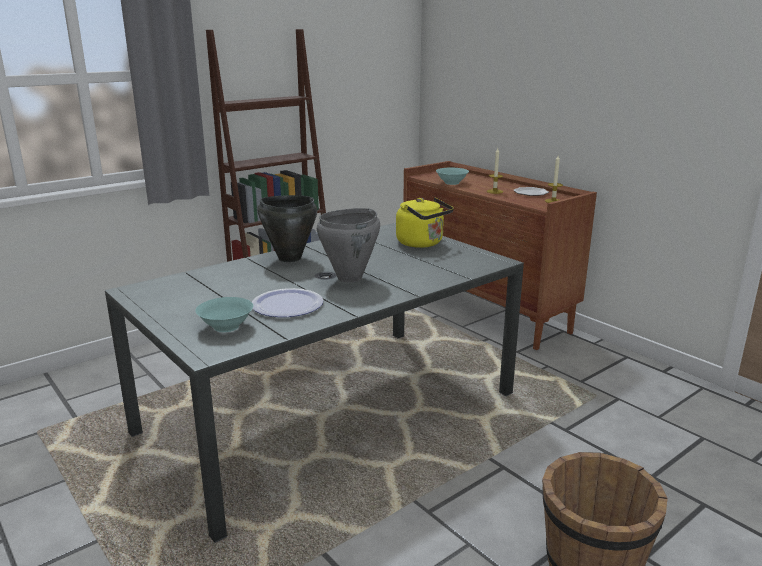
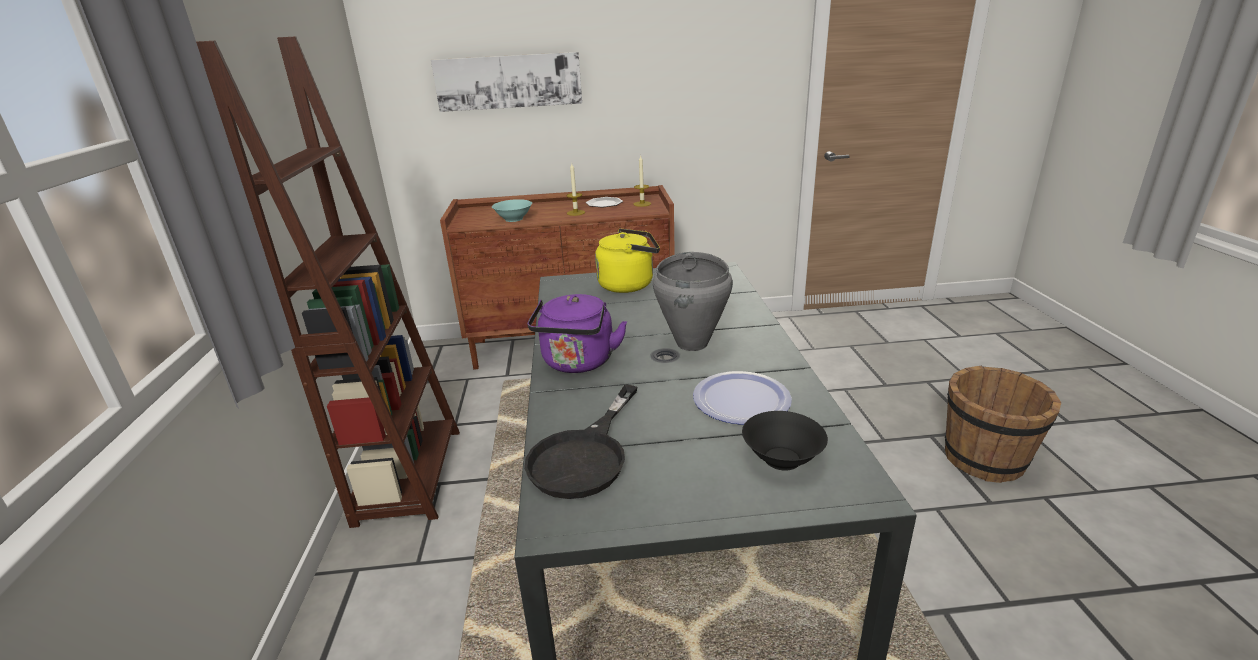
camera: 55 degrees left, 5 degrees up
turquoise bowl [195,297,253,332] -> black bowl [742,411,828,471]
black cooking pot [257,195,317,262] -> purple kettle [527,294,627,373]
none -> picture [431,52,582,112]
none -> black frying pan [524,385,638,499]

